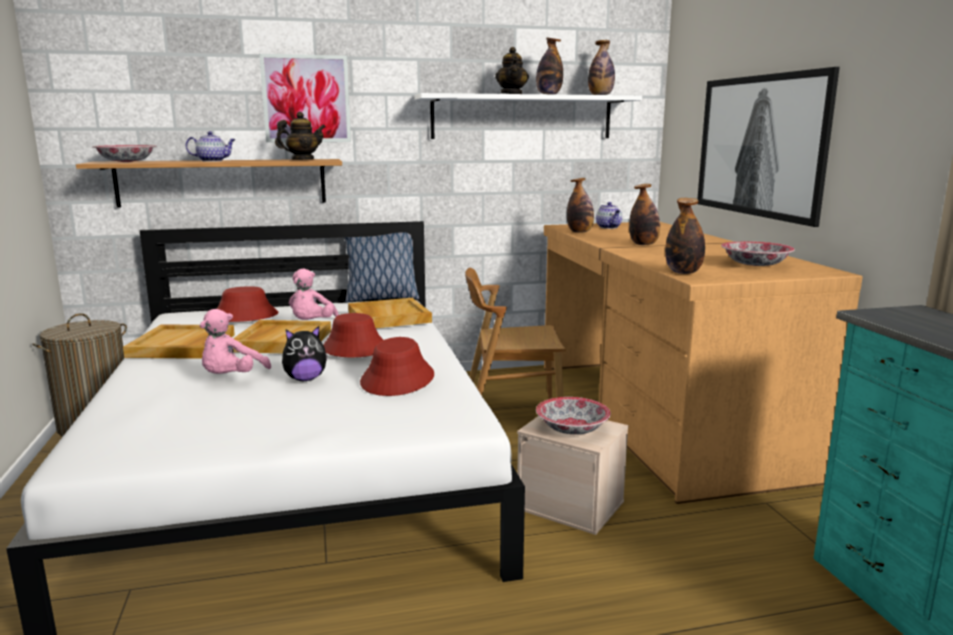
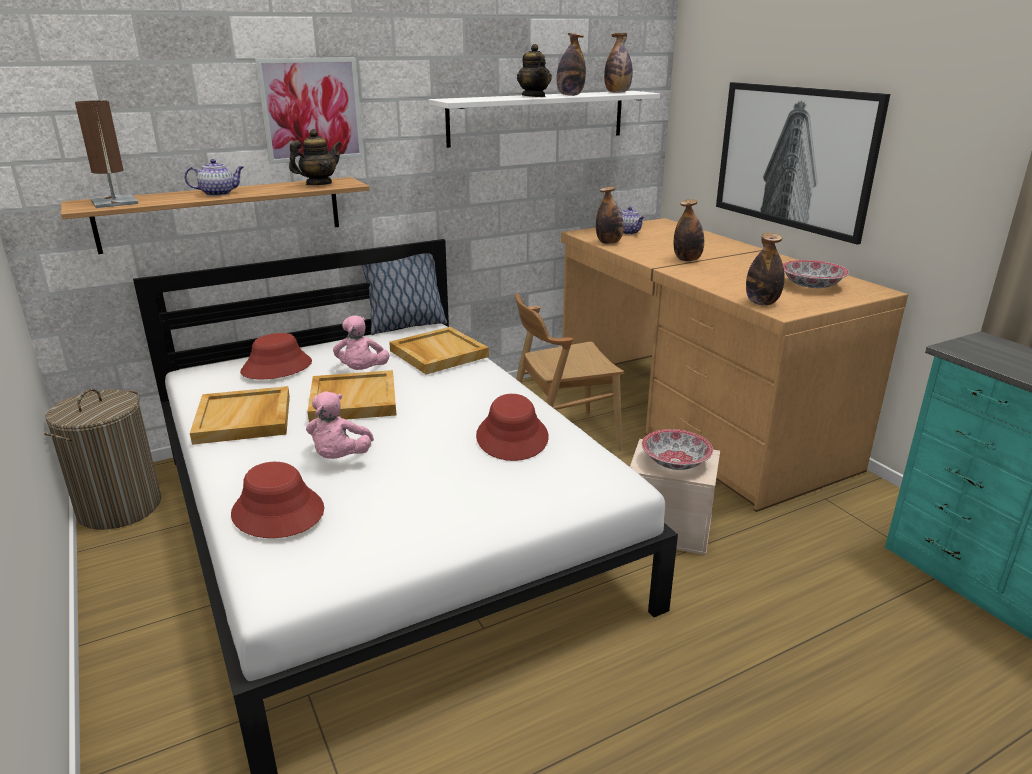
camera: 15 degrees left, 10 degrees up
bowl [92,145,156,162] -> brown table lamp [75,100,138,208]
plush toy [282,326,328,381] -> none
red hat [323,313,383,357] -> red hat moved to [231,462,324,538]

